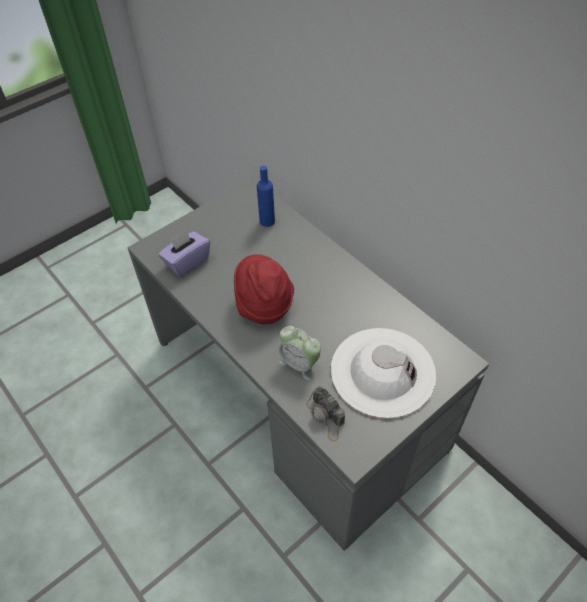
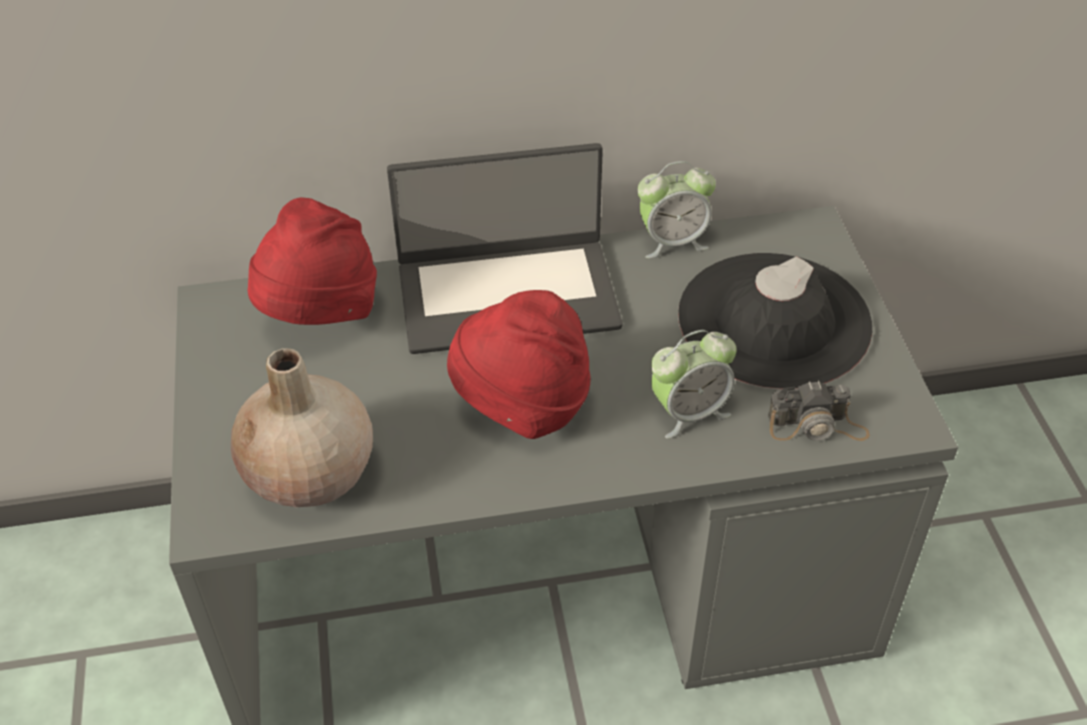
camera: 60 degrees left, 5 degrees down
purple tissue box [158,230,210,276] -> beige vase [231,348,373,507]
blue bottle [257,166,275,227] -> red hat [248,197,377,325]
white hat [331,328,436,419] -> black hat [678,253,872,390]
none -> laptop [387,143,623,354]
none -> alarm clock [637,161,716,258]

